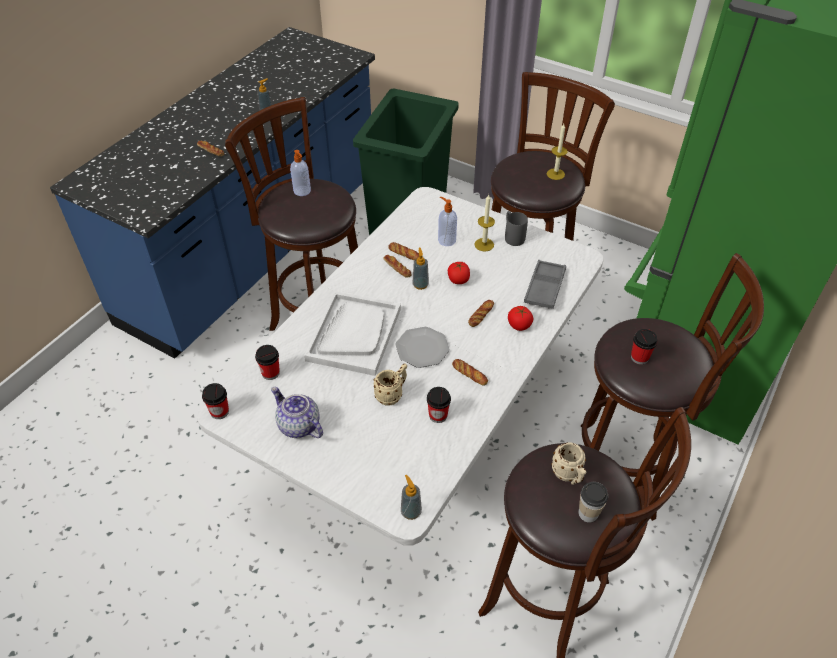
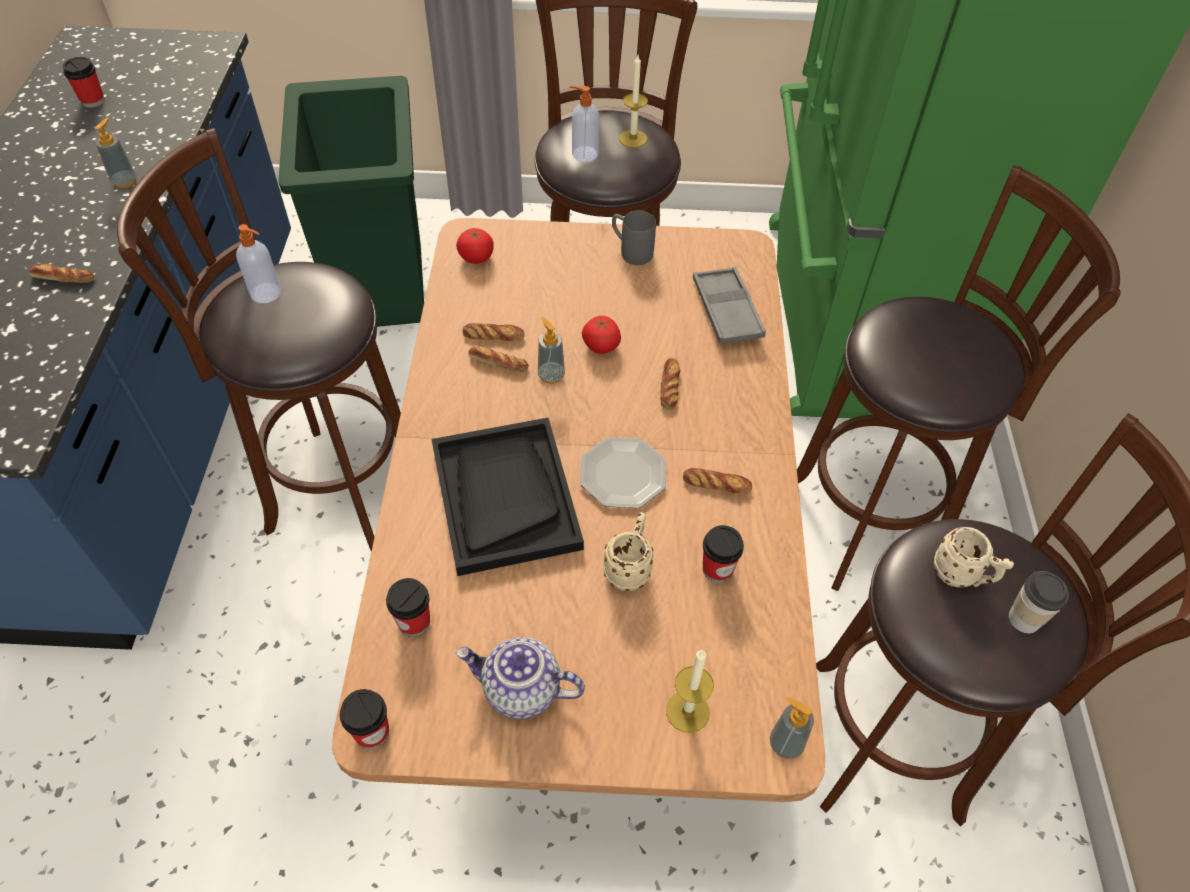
camera: 30 degrees left, 5 degrees up
white dining table [197,187,604,546] -> brown dining table [332,218,825,802]
white tray [304,291,401,376] -> black tray [431,418,584,576]
soap dispenser [438,196,457,246] -> soap dispenser moved to [570,86,599,162]
candle [474,194,495,252] -> candle moved to [666,650,714,733]
tomato [508,306,533,331] -> tomato moved to [456,228,494,264]
cup [631,329,658,365] -> cup moved to [63,57,105,108]

